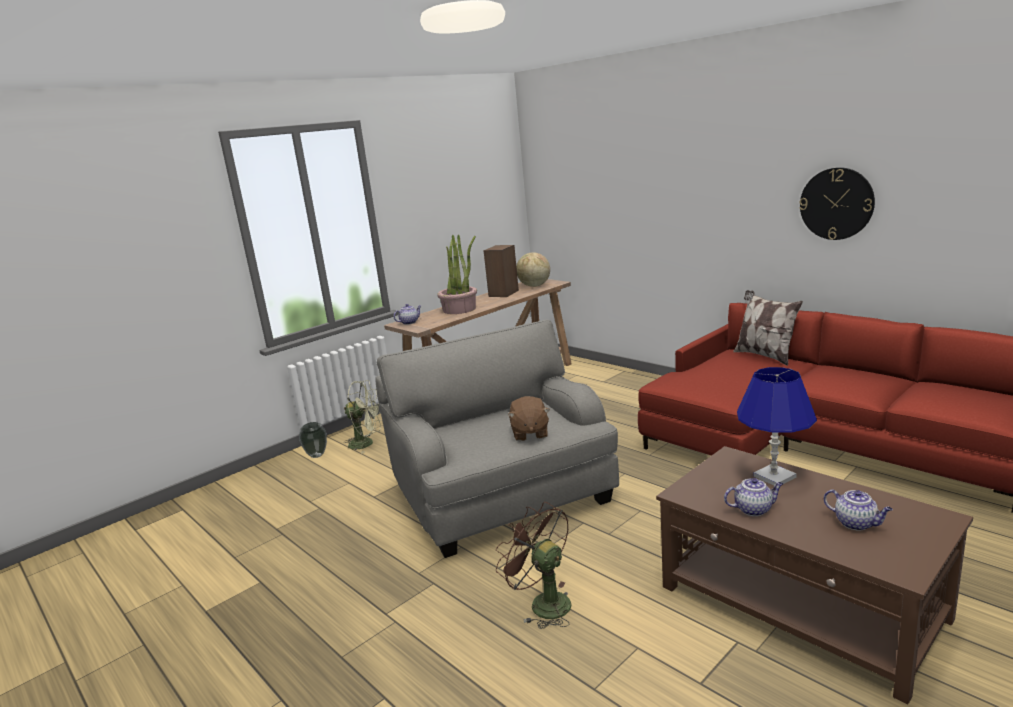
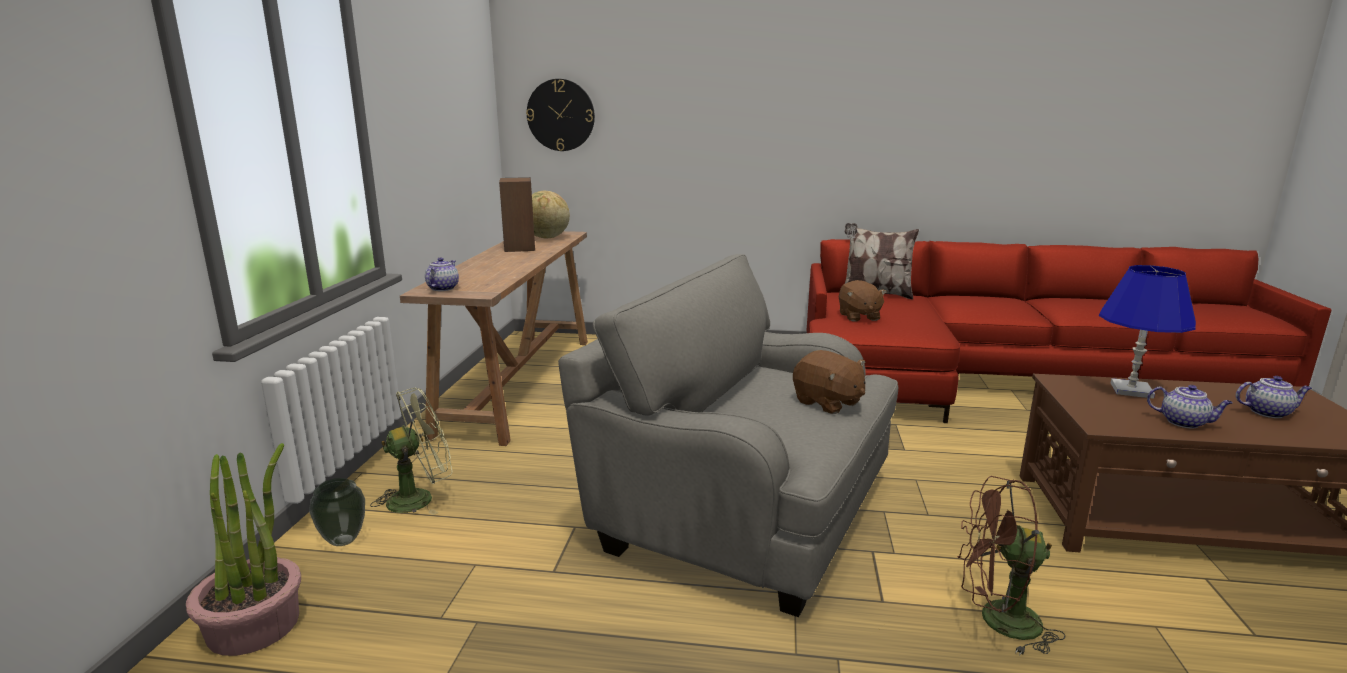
camera: 40 degrees left, 0 degrees up
potted plant [437,234,477,314] -> potted plant moved to [186,443,301,656]
teapot [724,478,783,516] -> teapot turned 75 degrees clockwise [1147,385,1233,428]
wall clock [799,167,875,240] -> wall clock moved to [526,79,595,151]
none -> brown plush toy [839,280,887,322]

